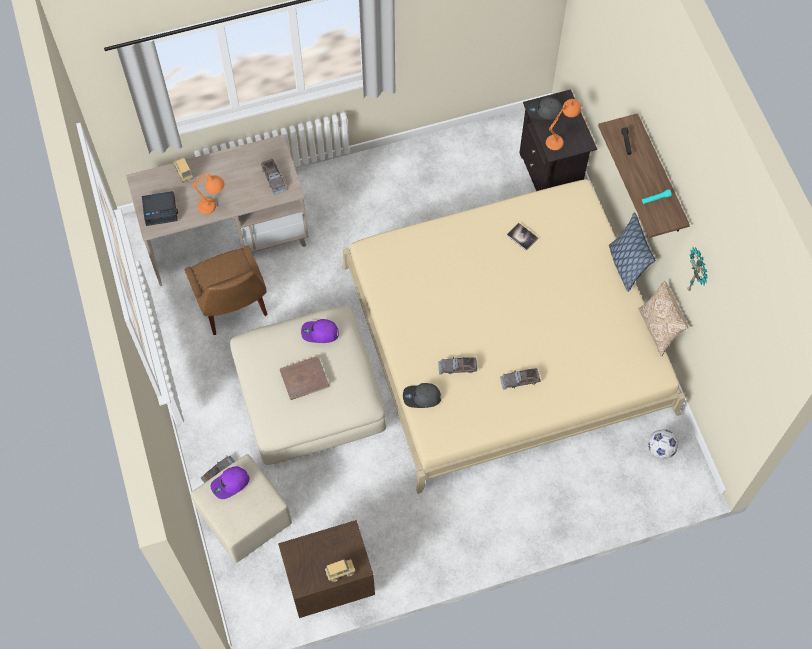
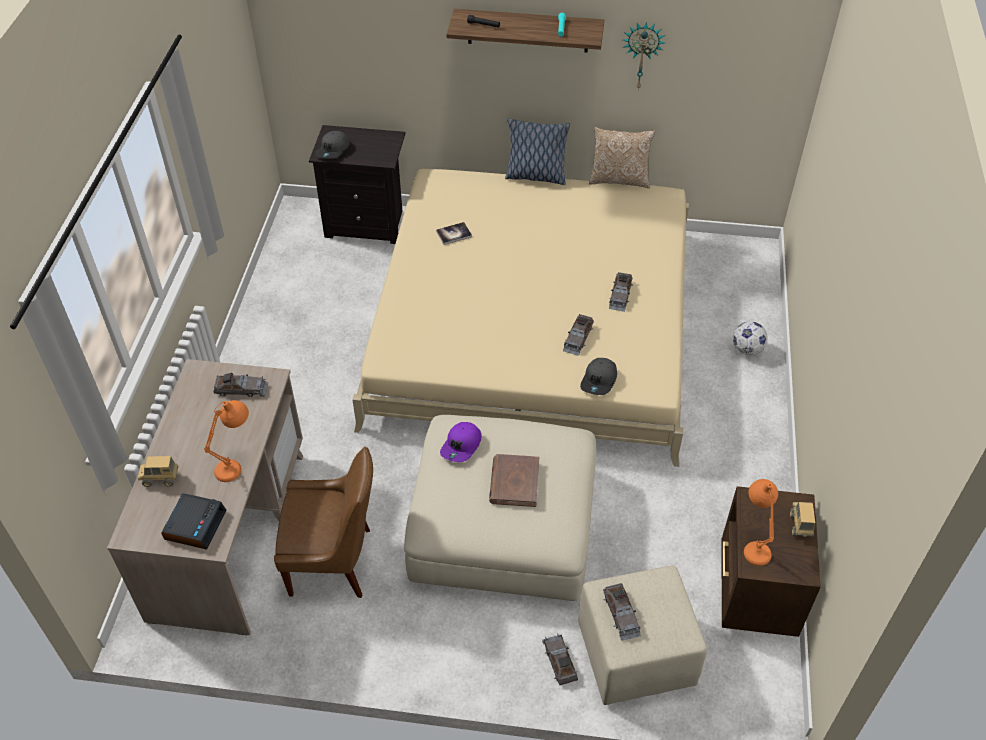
camera: 65 degrees left, 15 degrees down
purple cap [211,466,249,499] -> grey toy car [603,583,641,641]
orange table lamp [546,99,581,150] -> orange table lamp moved to [744,479,778,566]
football [648,429,678,459] -> football moved to [733,321,768,355]

